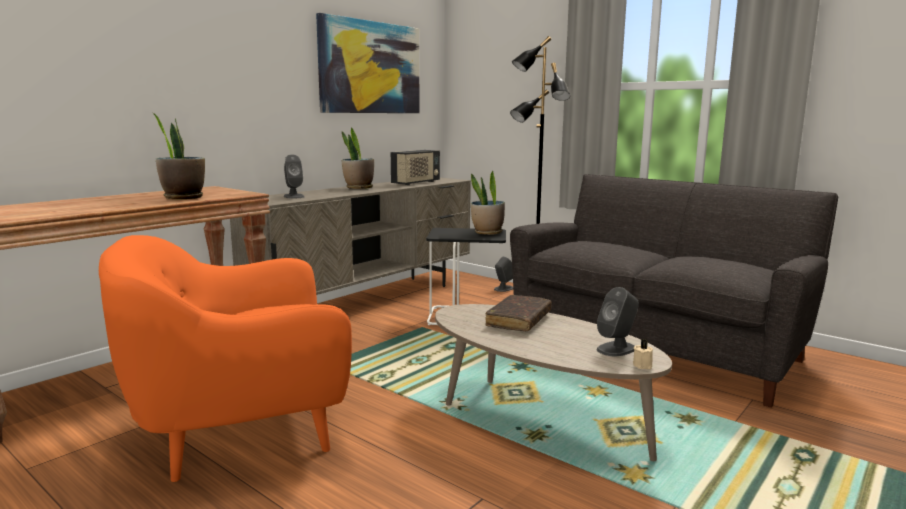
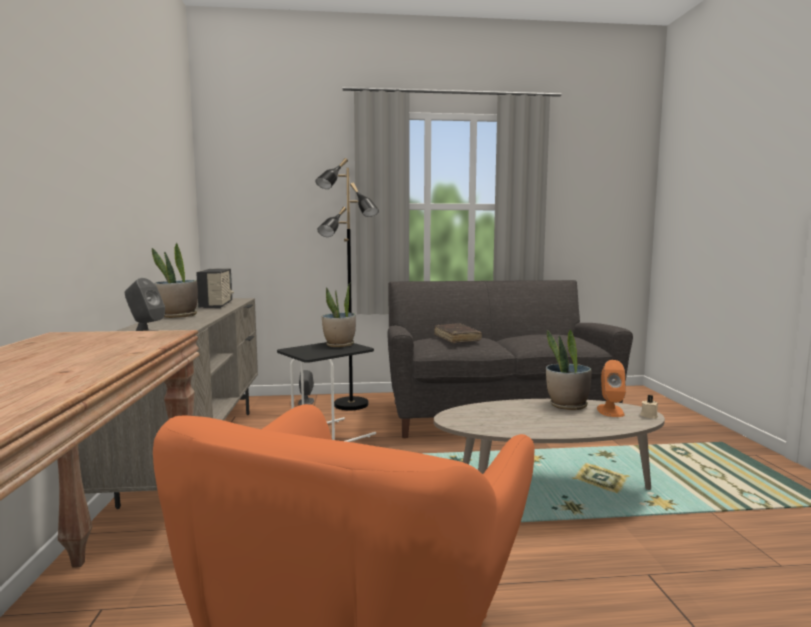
camera: 45 degrees left, 5 degrees down
potted plant [153,113,205,199] -> potted plant moved to [546,329,592,410]
picture [316,13,419,113] -> none
brown book [485,295,552,331] -> brown book moved to [434,323,482,343]
grey speaker [597,287,639,356] -> orange speaker [597,360,626,417]

